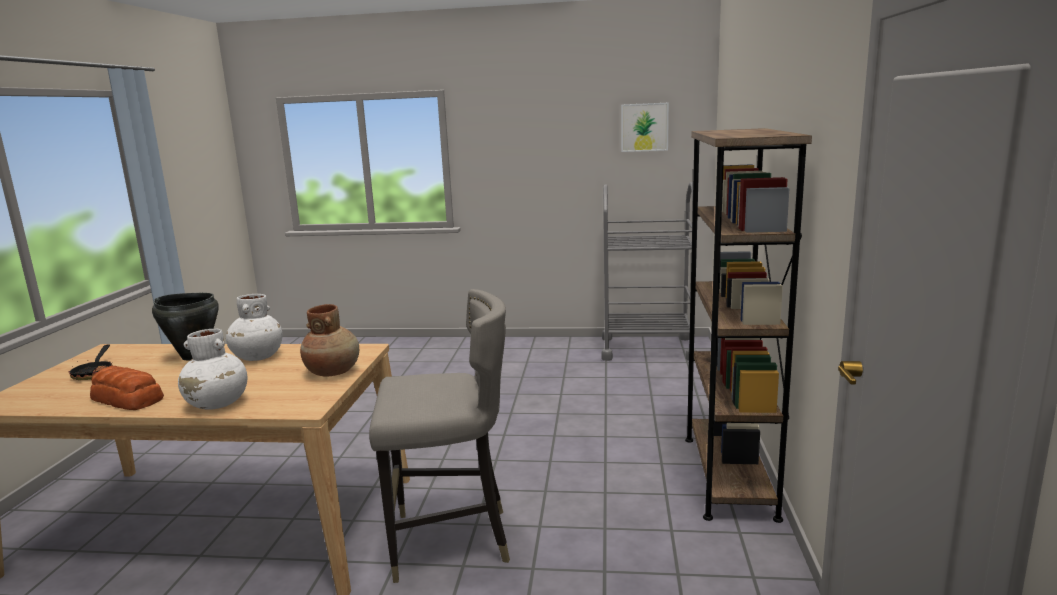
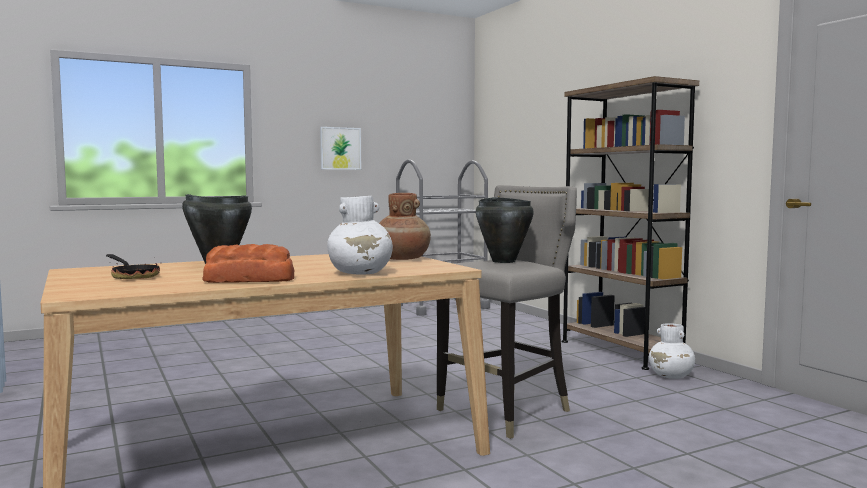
camera: 35 degrees left, 10 degrees down
white vase [226,294,282,361] -> white vase moved to [649,323,695,379]
picture [621,103,669,152] -> picture moved to [320,127,361,170]
none -> black cooking pot [476,197,534,263]

